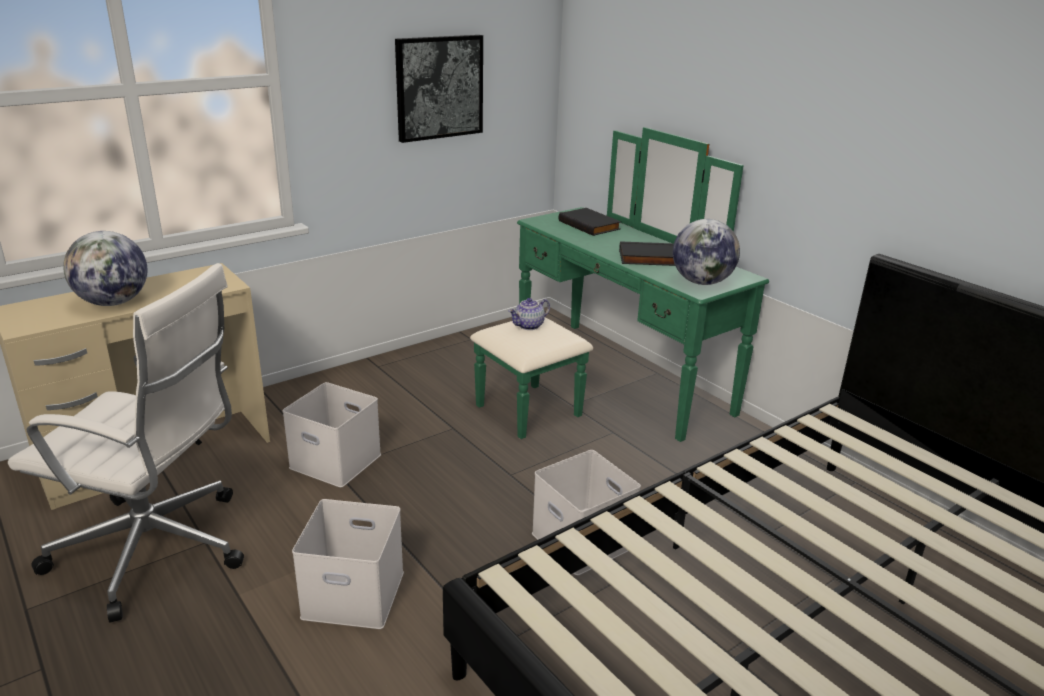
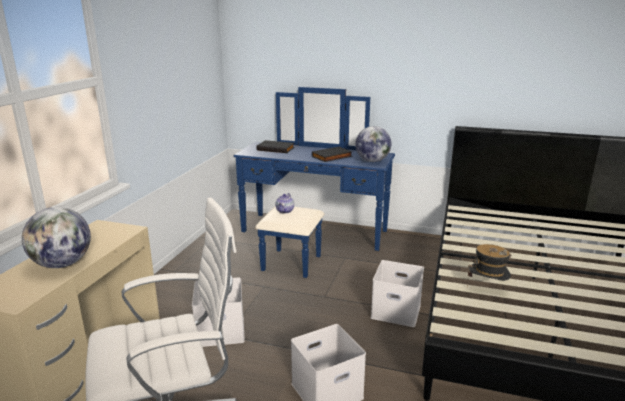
camera: 35 degrees left, 5 degrees down
picture [395,35,483,143] -> none
green dresser [470,127,769,442] -> blue dresser [234,87,395,278]
none -> hat [467,244,512,287]

